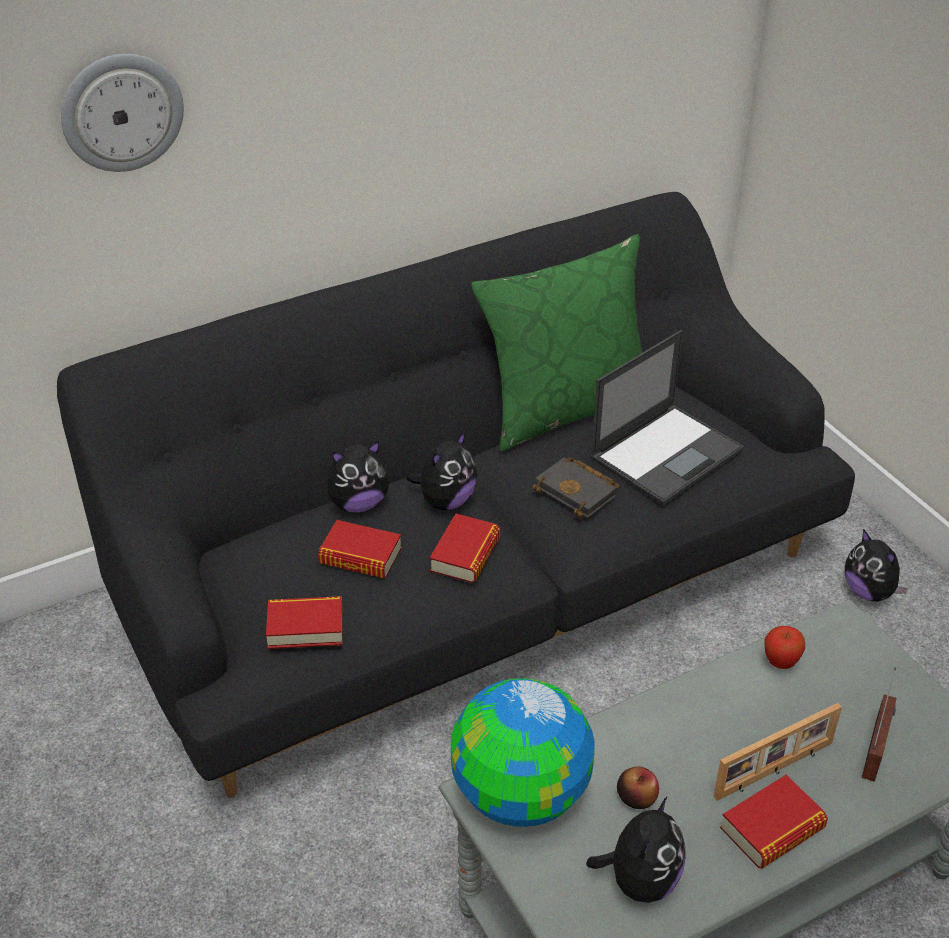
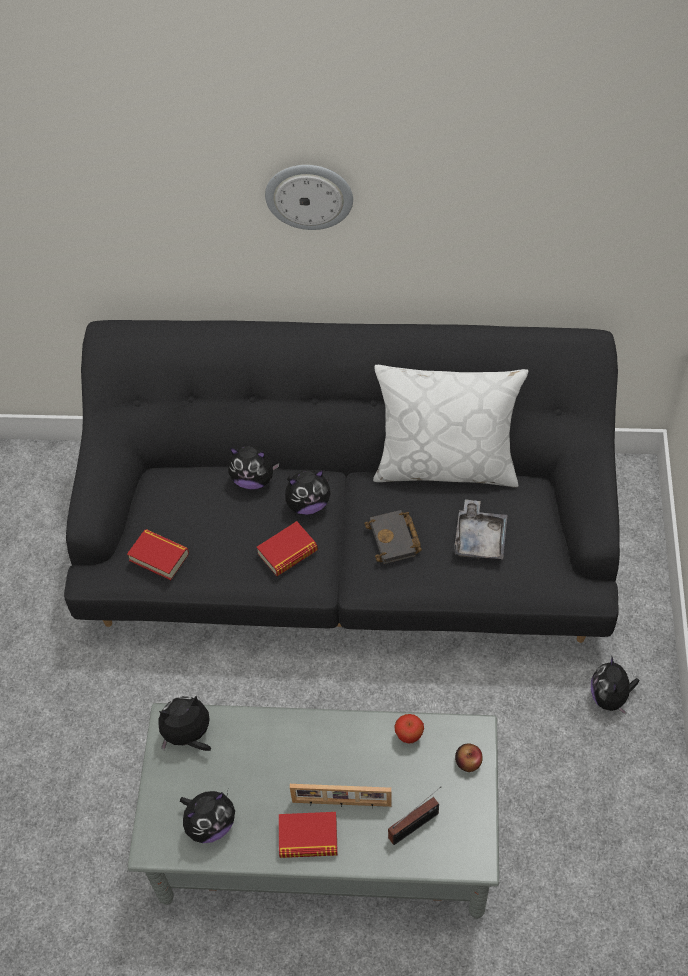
camera: 35 degrees right, 15 degrees up
wall clock [61,54,184,172] -> wall clock moved to [265,165,353,230]
book [318,520,402,578] -> none
globe [451,678,595,827] -> plush toy [158,696,211,751]
green pillow [471,234,642,452] -> white pillow [373,365,528,487]
laptop [590,330,744,505] -> grey tray [454,499,508,559]
apple [617,767,659,809] -> apple moved to [455,744,483,772]

